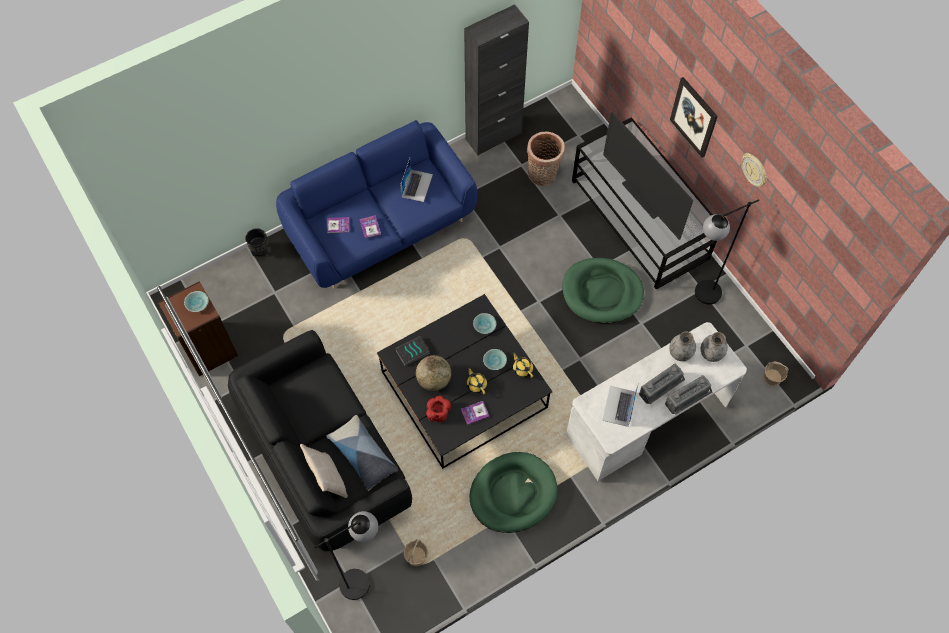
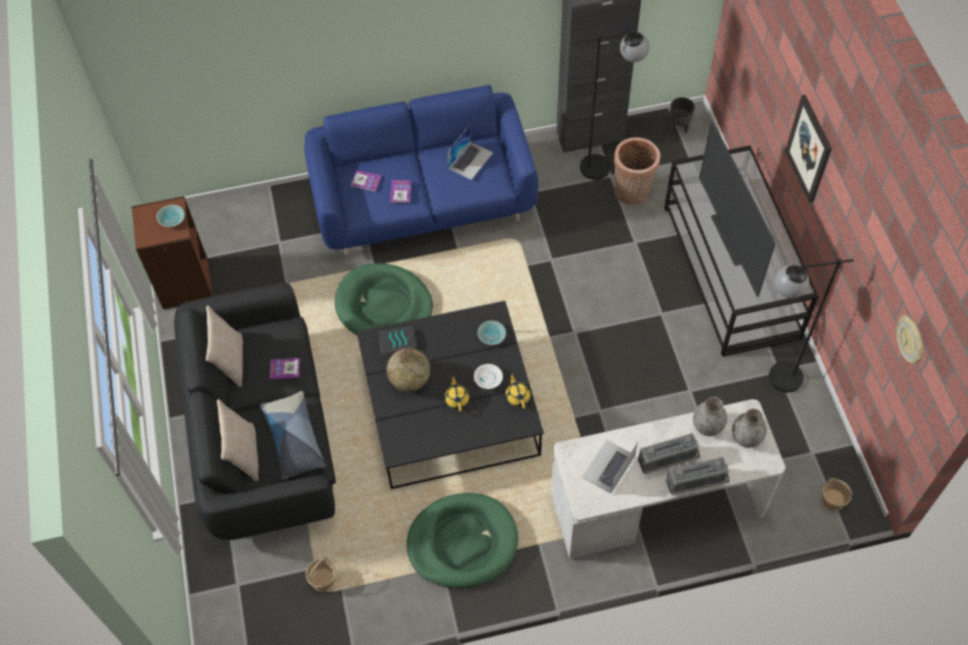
camera: 20 degrees right, 5 degrees down
black planter [245,228,269,256] -> black planter moved to [669,97,695,133]
black floor lamp [315,511,378,600] -> black floor lamp moved to [580,31,650,180]
red bowl [426,396,451,422] -> none
book [461,401,490,425] -> book moved to [270,358,300,380]
turquoise bowl [483,349,507,370] -> white bowl [474,364,503,389]
green dog bed [562,258,644,324] -> green dog bed moved to [335,263,433,335]
wall clock [741,153,767,187] -> wall clock moved to [896,315,924,364]
none -> beige pillow [206,306,243,387]

